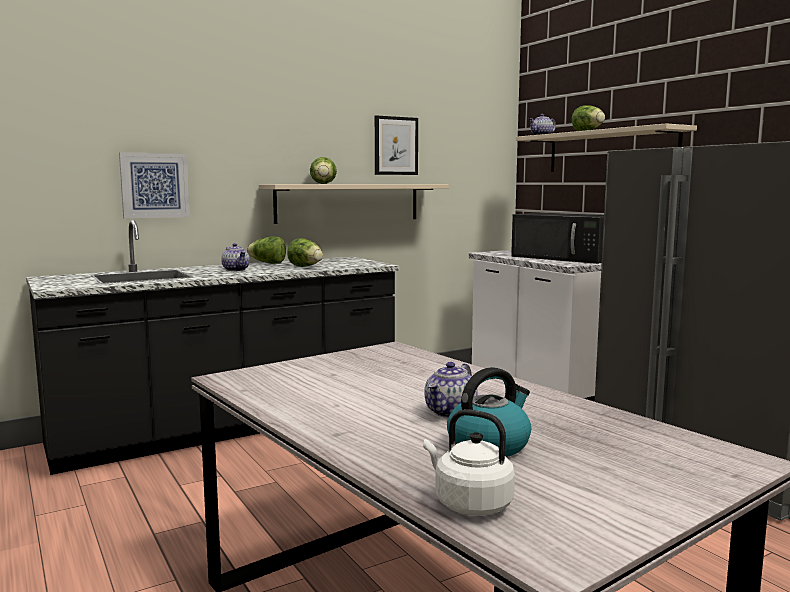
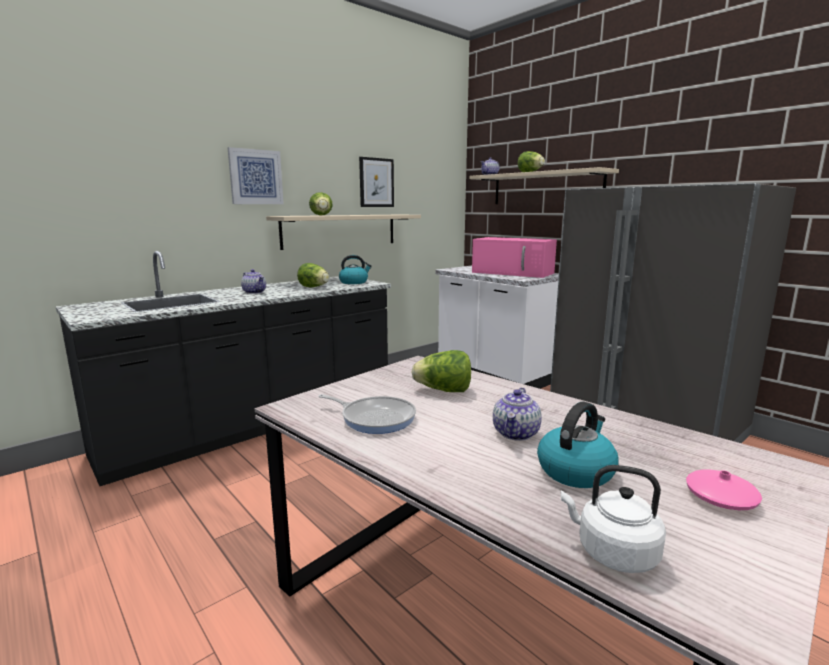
camera: 10 degrees left, 5 degrees up
picture [119,152,190,219] -> picture moved to [228,147,284,204]
lettuce [247,236,286,264] -> lettuce moved to [412,350,471,392]
black microwave [511,213,604,264] -> pink microwave [472,237,557,278]
none -> frying pan [318,394,416,434]
none -> kettle [339,255,372,284]
none -> pink vase [686,469,762,510]

